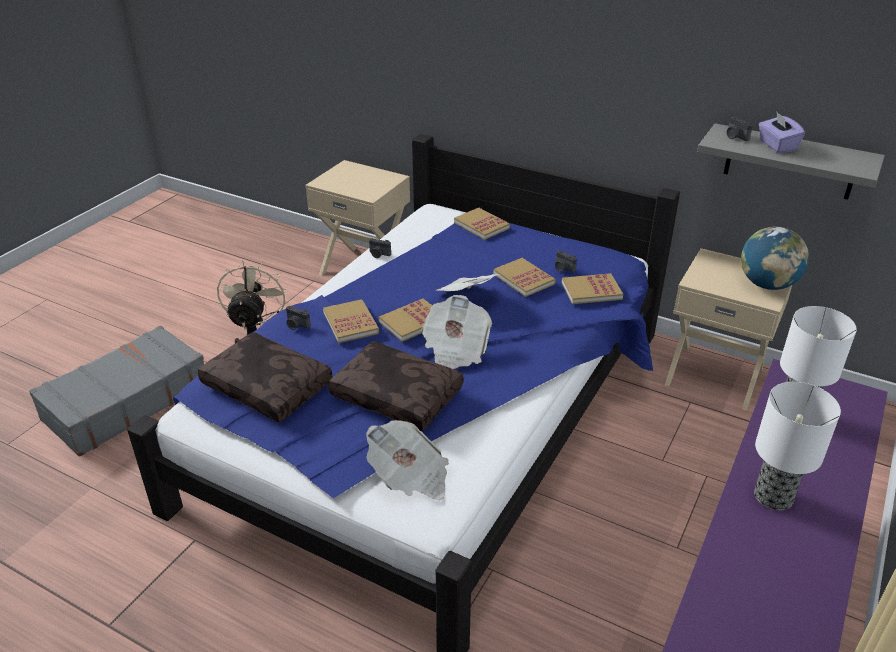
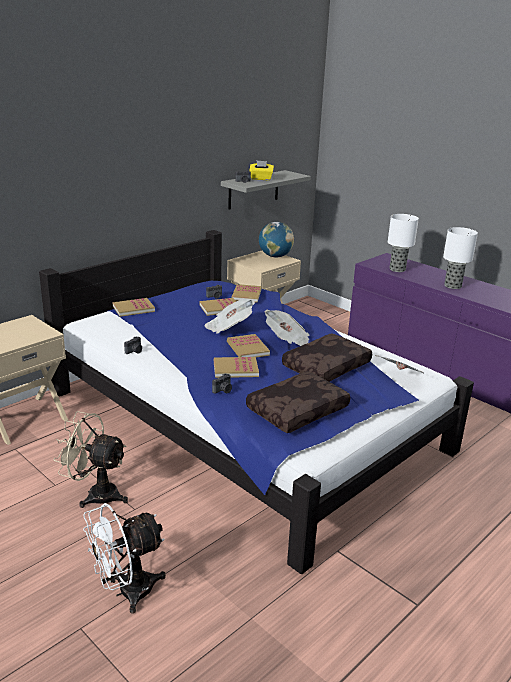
camera: 75 degrees left, 10 degrees down
grey suitcase [29,326,204,457] -> white fan [83,503,166,614]
purple tissue box [759,111,805,153] -> yellow tissue box [249,160,274,180]

